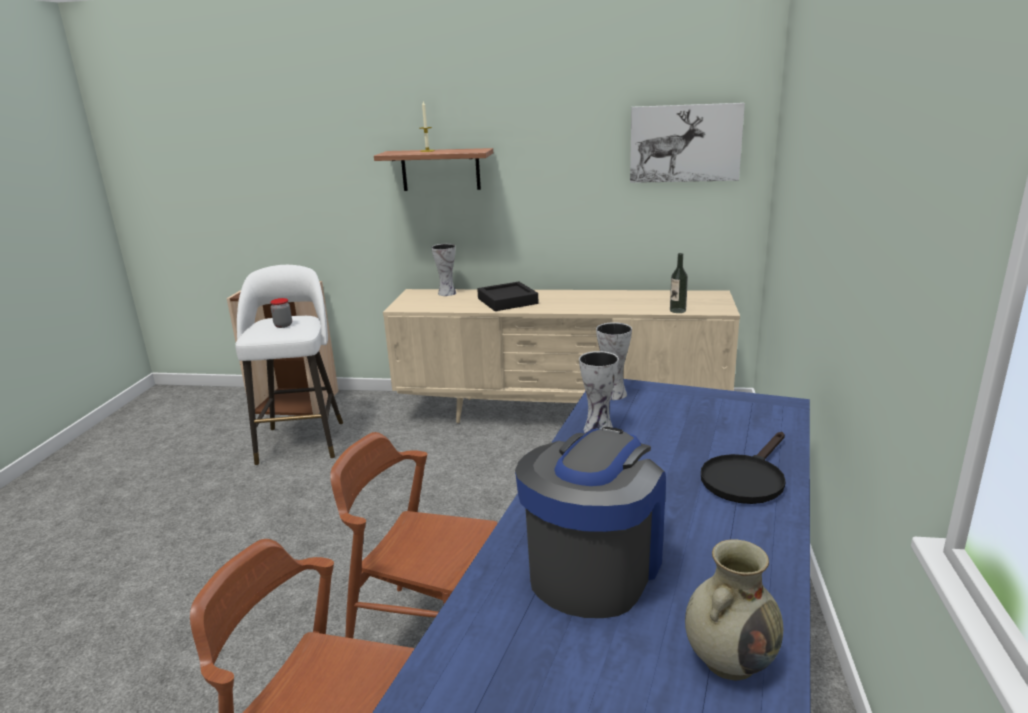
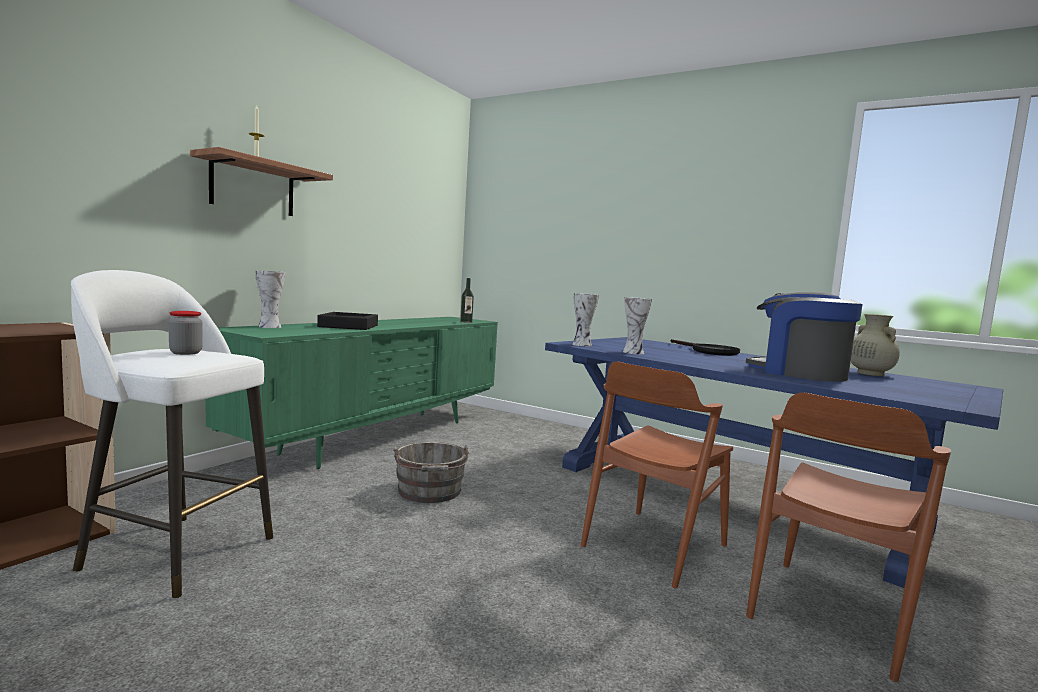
camera: 70 degrees left, 15 degrees down
beige cabinet [383,289,740,423] -> green cabinet [206,317,498,469]
picture [630,103,745,183] -> none
none -> grey bucket [394,442,469,503]

